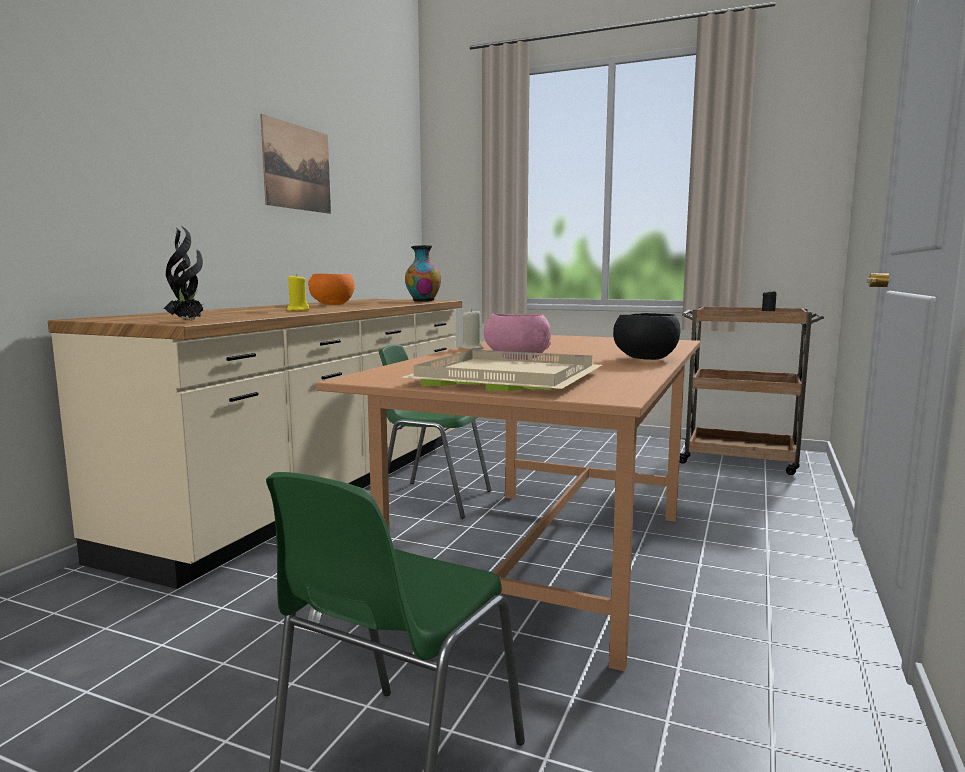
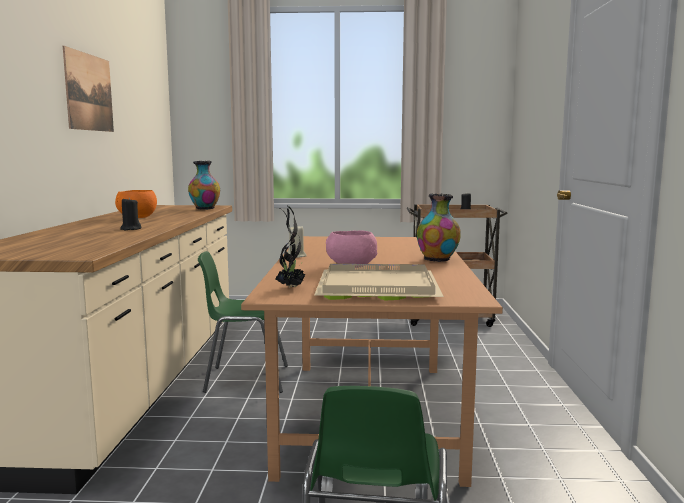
camera: 20 degrees left, 0 degrees up
potted plant [164,226,204,321] -> potted plant moved to [275,205,305,288]
yellow candle [287,274,309,311] -> black candle [120,198,141,231]
black bowl [613,313,680,360] -> vase [417,193,461,262]

